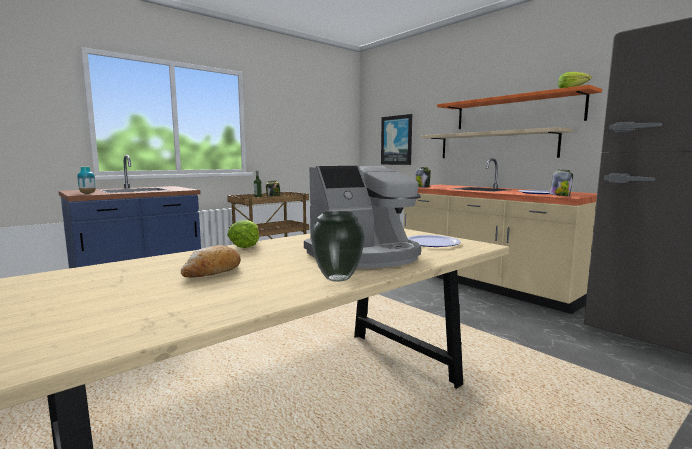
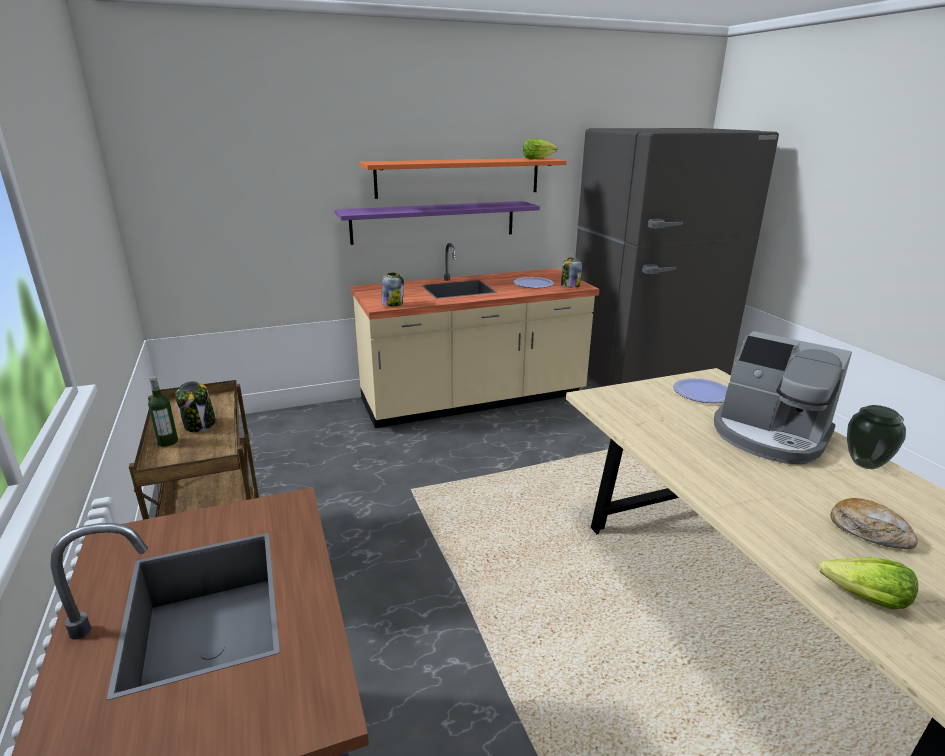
camera: 70 degrees left, 15 degrees up
vase [77,167,96,194] -> none
lettuce [227,220,259,248] -> lettuce moved to [819,558,918,609]
coffee machine [304,166,421,268] -> coffee machine turned 135 degrees clockwise [714,331,852,464]
picture [381,114,412,165] -> none
beige shelf [421,127,573,158] -> purple shelf [334,201,540,245]

